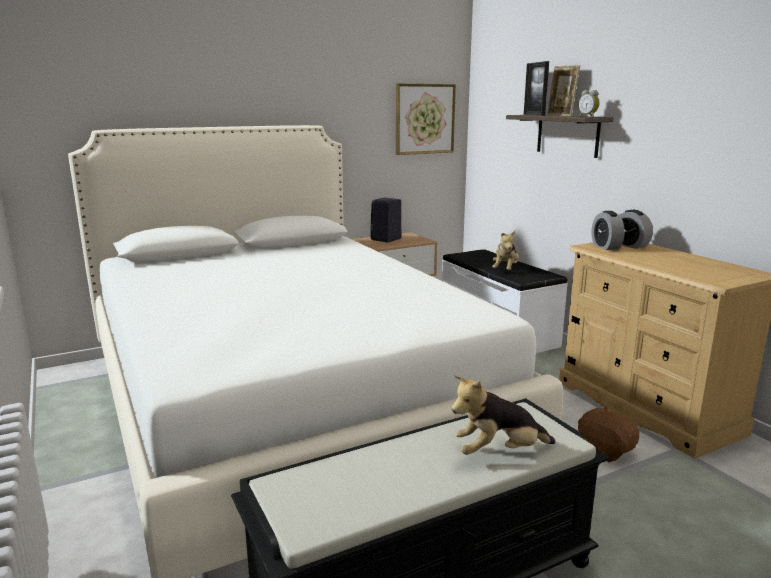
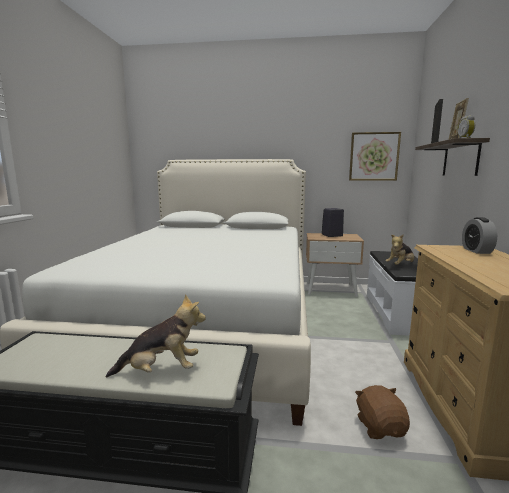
camera: 35 degrees right, 5 degrees down
plush toy [452,375,556,455] -> plush toy turned 150 degrees clockwise [106,294,206,378]
alarm clock [591,211,625,250] -> none

